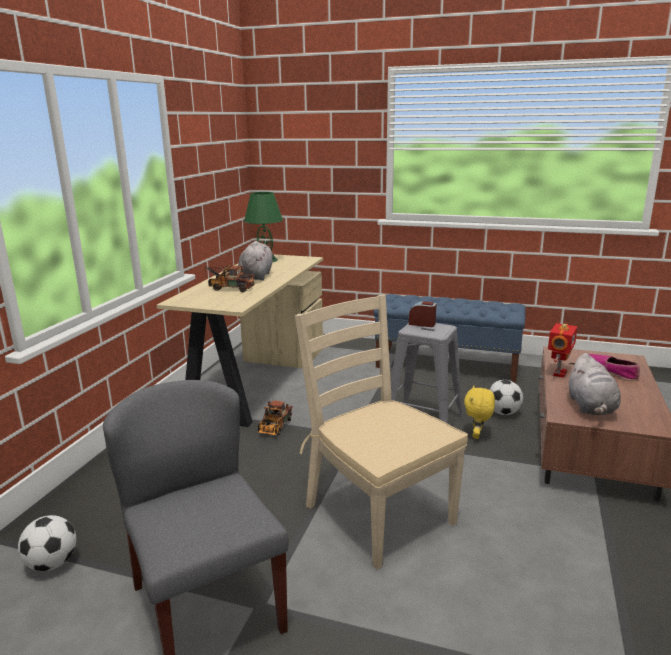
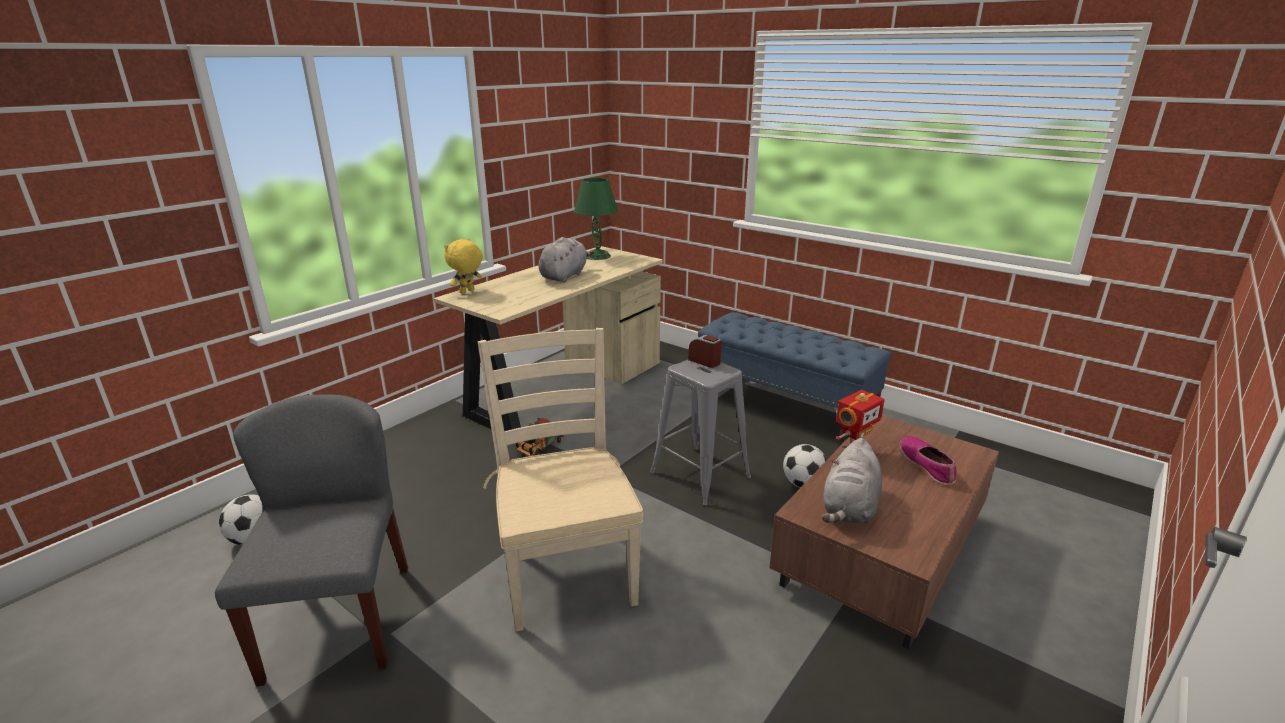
camera: 20 degrees right, 5 degrees up
toy truck [204,265,255,292] -> none
yellow plush toy [464,386,495,439] -> yellow plush toy moved to [444,239,483,294]

